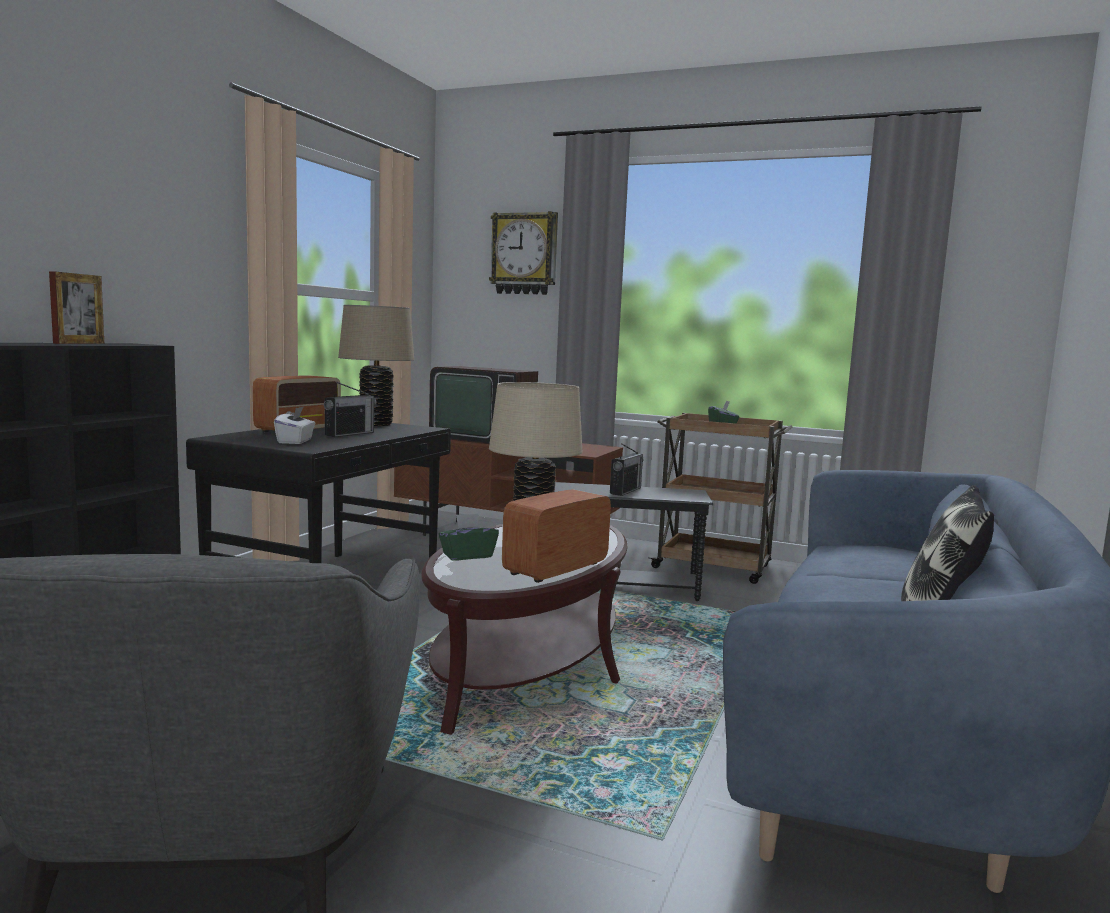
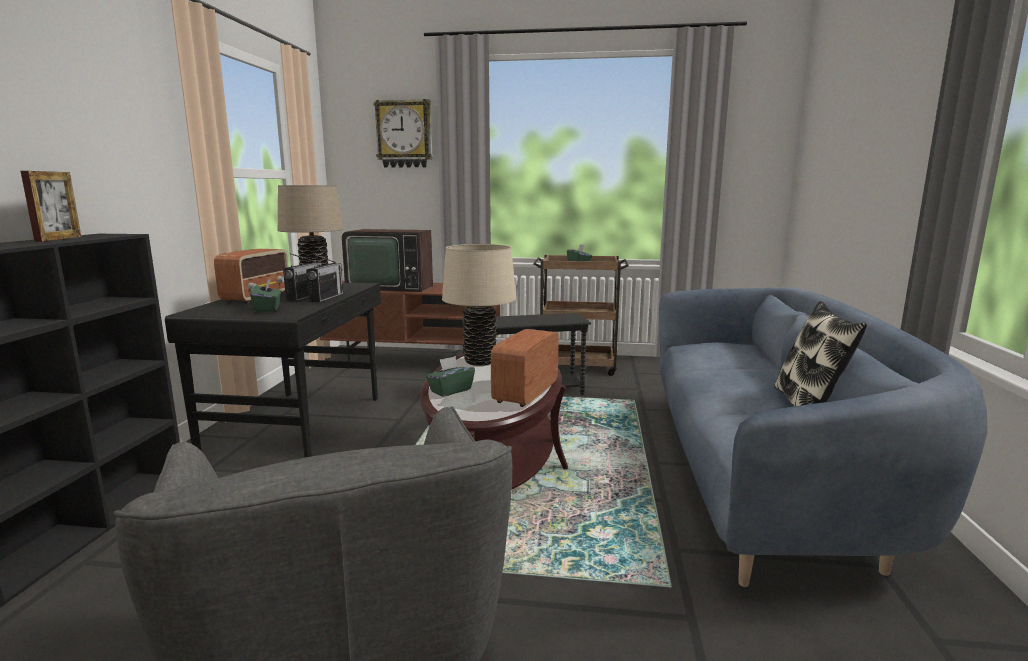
camera: 15 degrees left, 5 degrees up
white tissue box [274,406,315,444] -> green tissue box [250,278,281,312]
radio [610,443,644,496] -> radio moved to [306,254,343,302]

